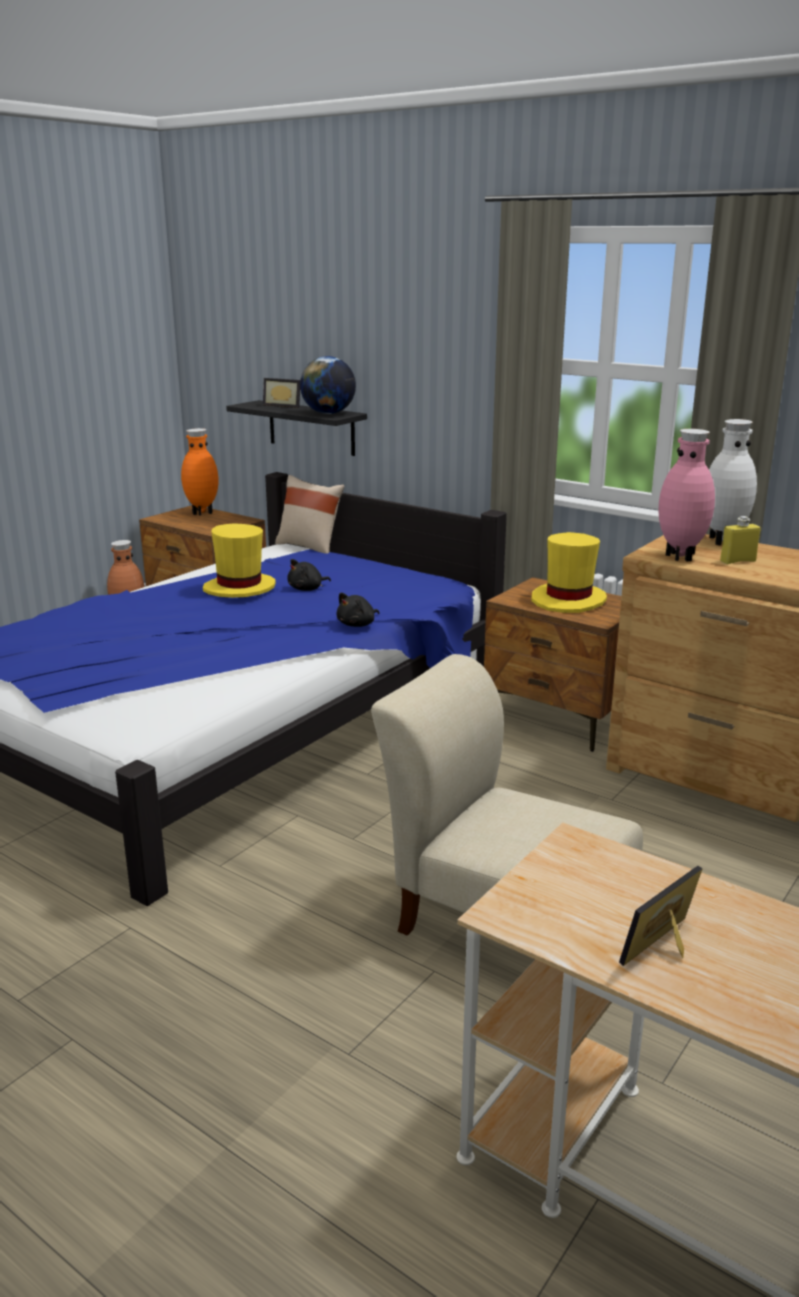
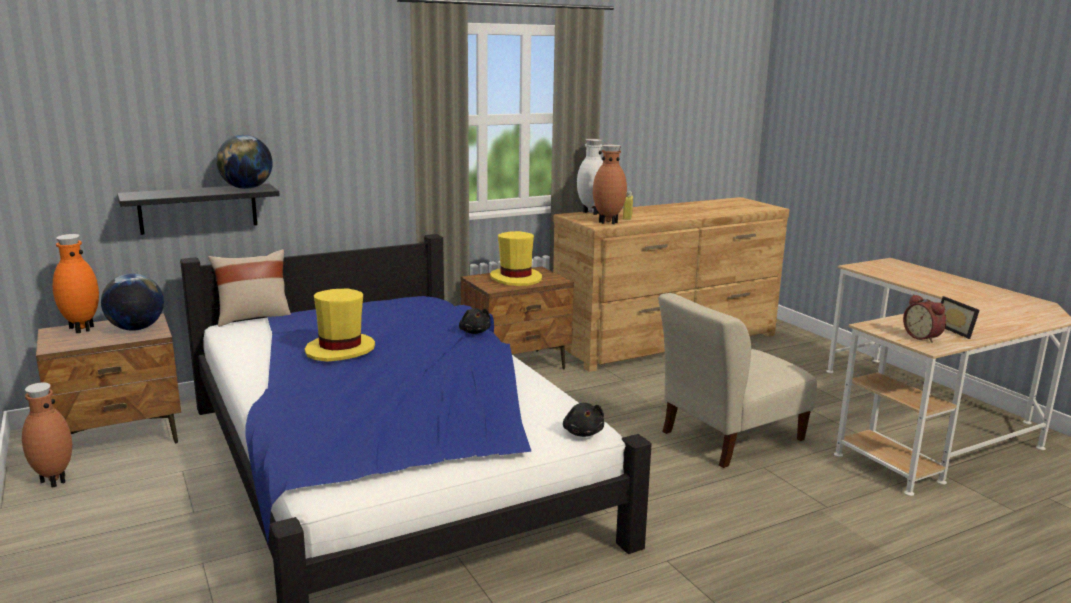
camera: 65 degrees left, 5 degrees down
picture frame [263,378,300,408] -> none
black plush toy [287,559,331,591] -> black plush toy moved to [563,403,604,437]
pink vase [658,429,715,561] -> brown vase [593,145,627,224]
none -> globe [101,273,164,331]
none -> alarm clock [903,294,946,343]

